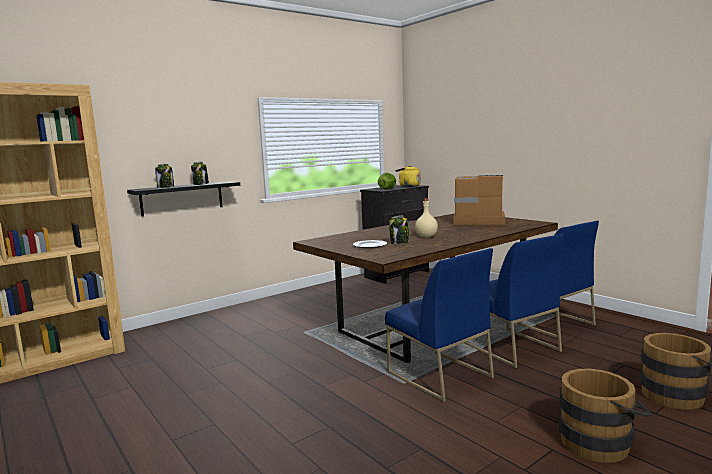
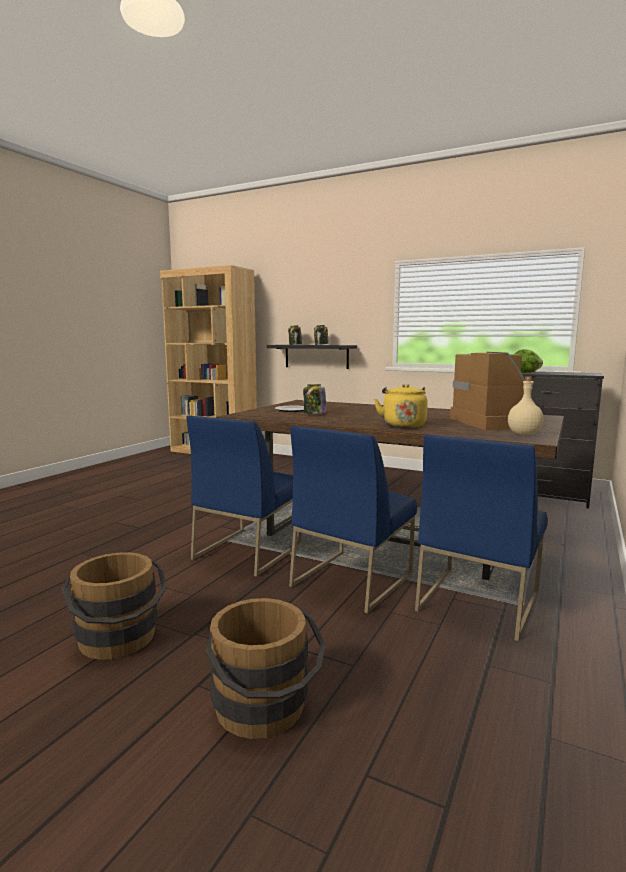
camera: 65 degrees right, 0 degrees up
yellow kettle [395,165,421,187] -> yellow kettle moved to [374,384,427,428]
beige bottle [415,198,438,237] -> beige bottle moved to [508,376,544,435]

